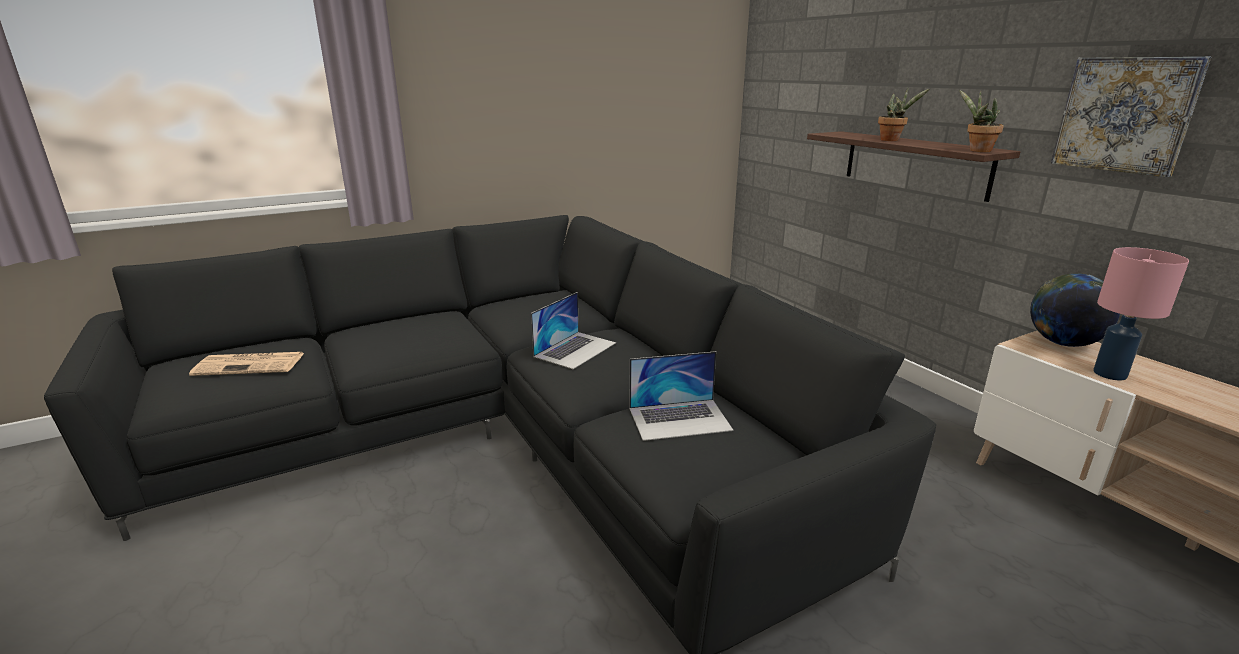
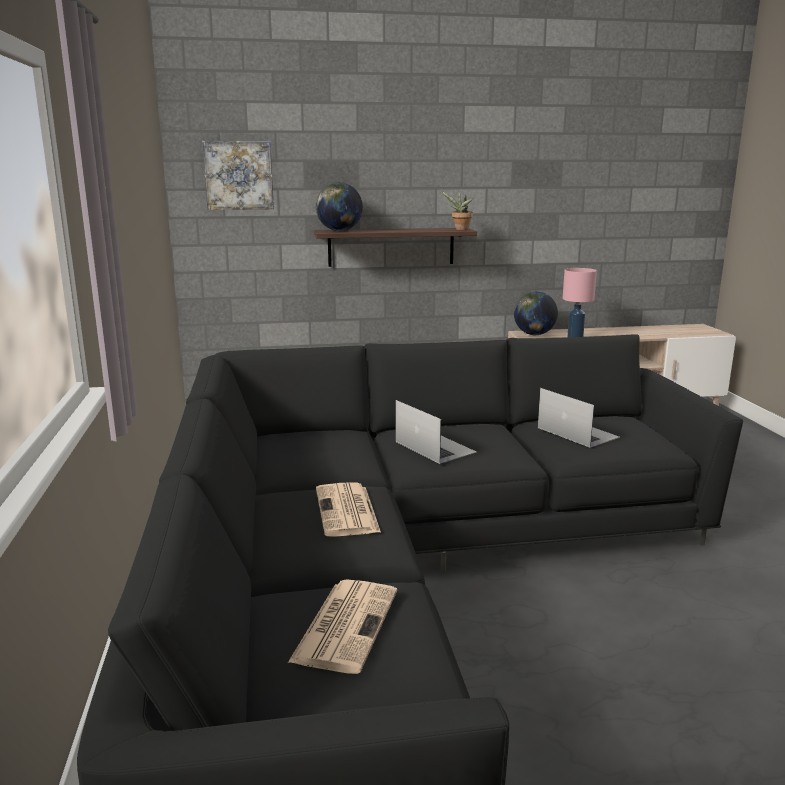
camera: 70 degrees left, 5 degrees down
laptop [629,351,733,441] -> laptop turned 45 degrees counterclockwise [538,388,620,448]
potted plant [878,88,930,141] -> none
picture [1051,57,1211,177] -> picture moved to [202,141,274,210]
none -> globe [316,182,363,231]
none -> newspaper [316,482,381,537]

